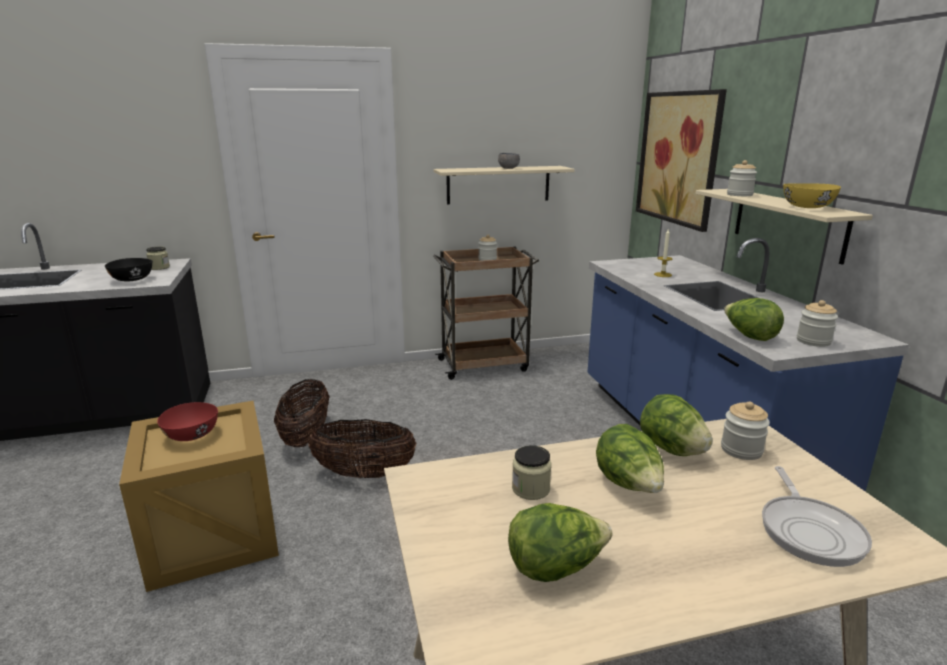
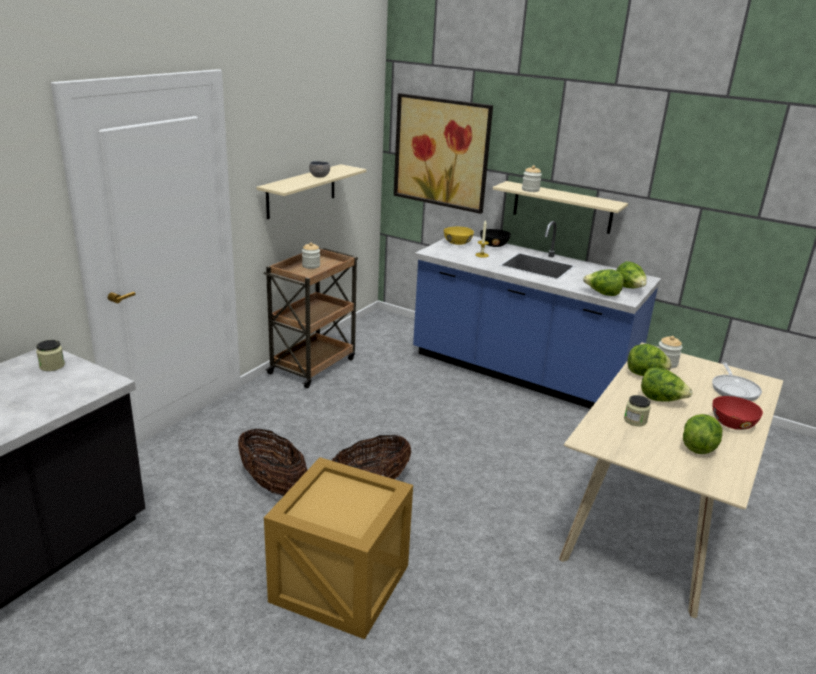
camera: 45 degrees left, 5 degrees up
black bowl [105,258,152,282] -> black bowl moved to [480,229,511,247]
red bowl [157,402,218,441] -> red bowl moved to [713,396,763,430]
frying pan [762,466,872,567] -> frying pan turned 45 degrees clockwise [712,362,762,401]
yellow bowl [783,183,841,208] -> yellow bowl moved to [444,227,474,245]
jar [797,300,838,347] -> lettuce [616,261,647,288]

